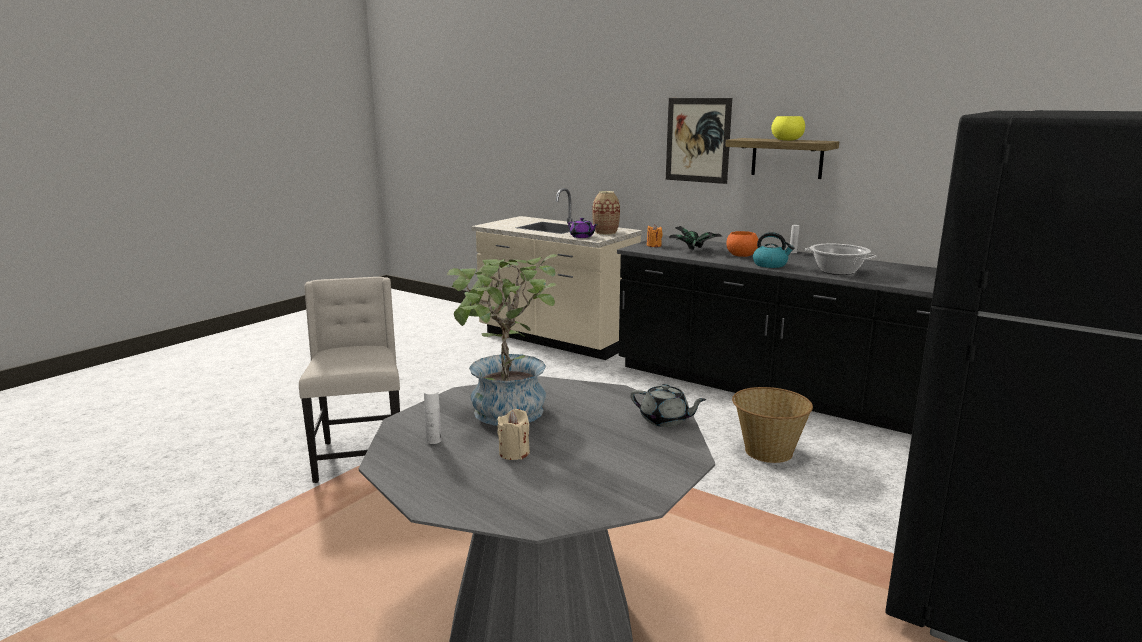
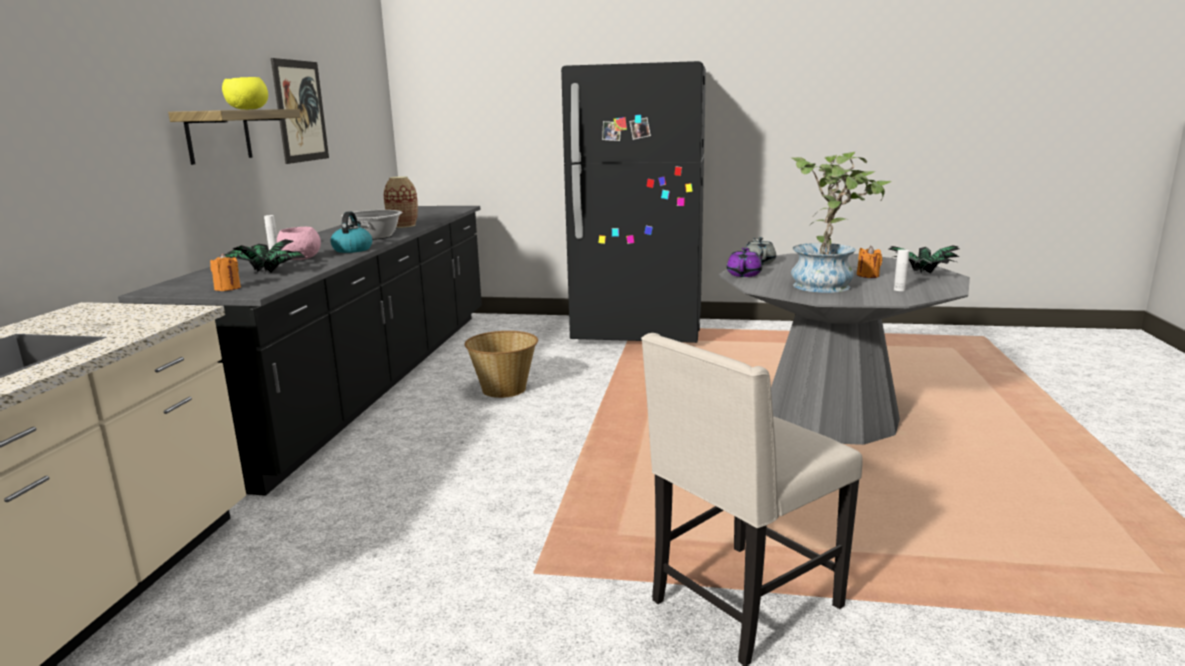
camera: 115 degrees left, 0 degrees up
beige candle [497,409,530,460] -> orange candle [857,246,882,278]
purple teapot [568,218,598,238] -> purple teapot moved to [727,247,762,277]
vase [592,191,620,235] -> vase moved to [384,176,418,228]
picture [666,98,732,184] -> picture moved to [271,58,329,164]
orange bowl [726,231,758,257] -> pink bowl [277,227,321,260]
none -> potted plant [889,245,960,274]

